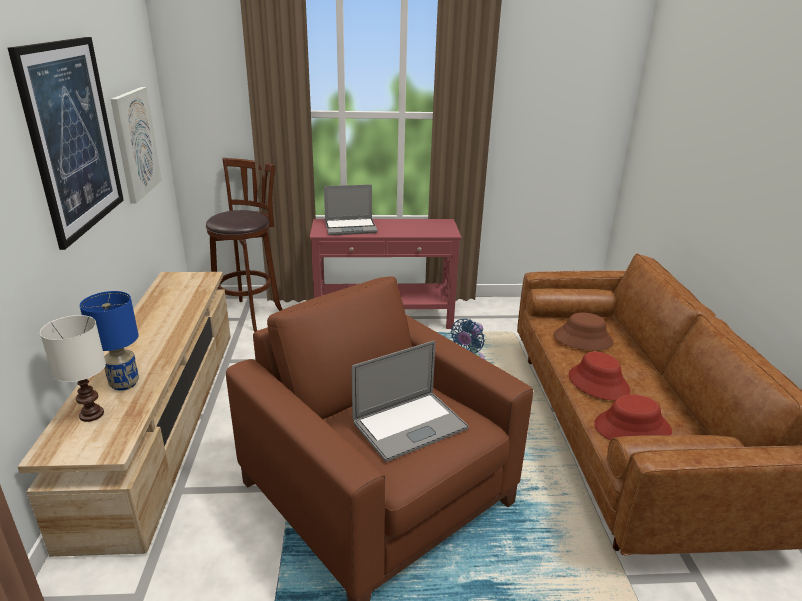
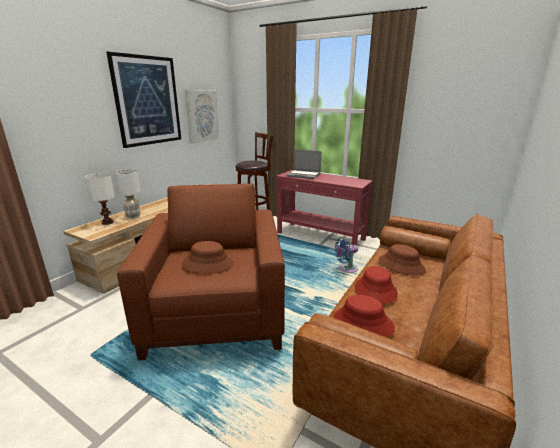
camera: 35 degrees right, 5 degrees down
blue table lamp [80,291,139,391] -> white table lamp [113,169,141,218]
laptop [352,340,469,462] -> brown hat [182,241,234,274]

